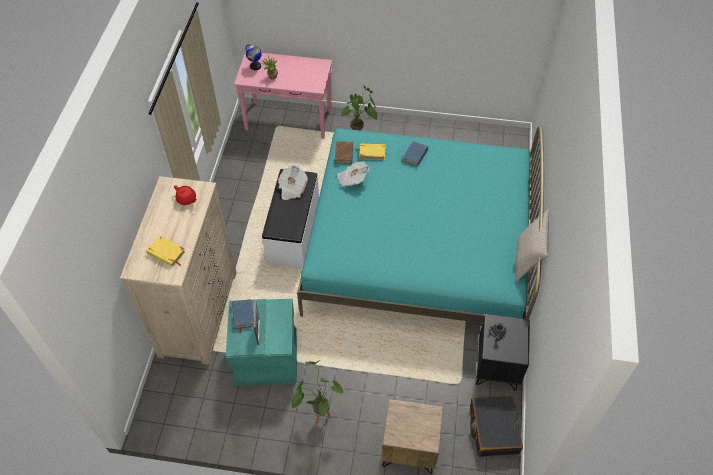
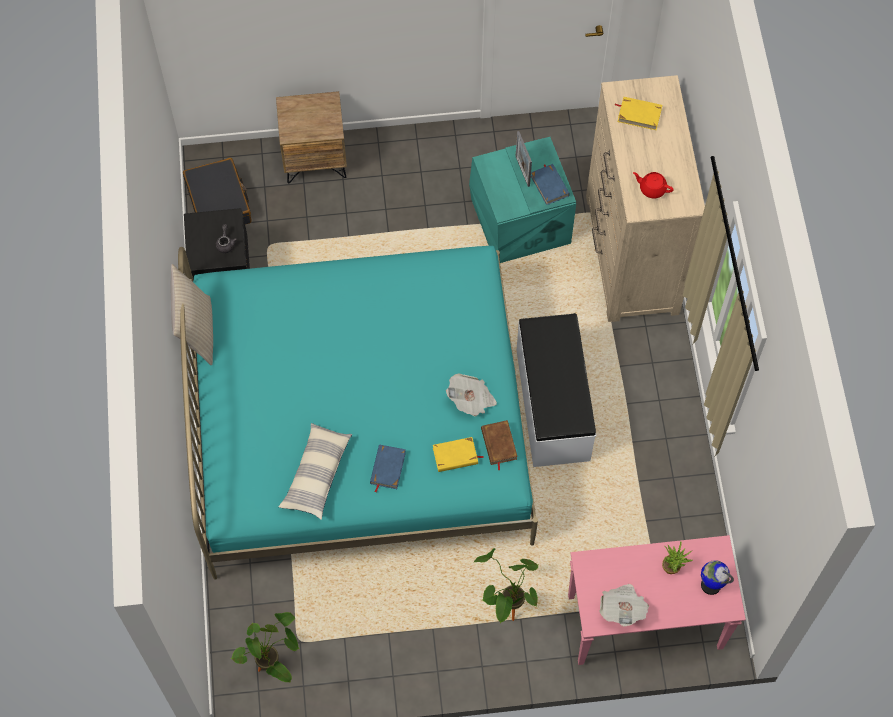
camera: 165 degrees right, 10 degrees up
newspaper [278,165,308,200] -> newspaper moved to [599,584,649,626]
potted plant [291,361,344,424] -> potted plant moved to [230,612,300,683]
none -> pillow [279,423,352,520]

